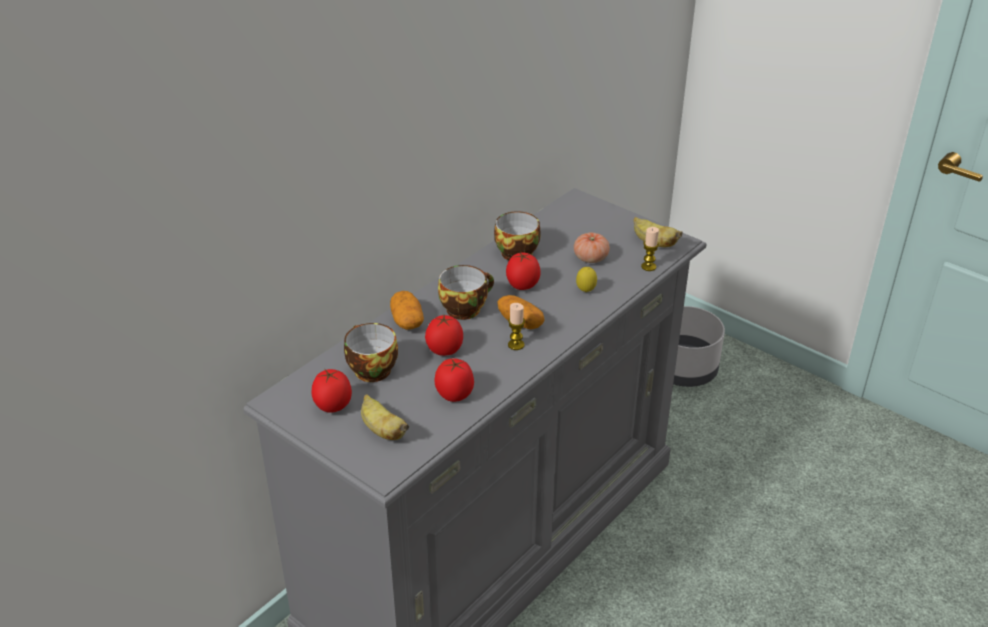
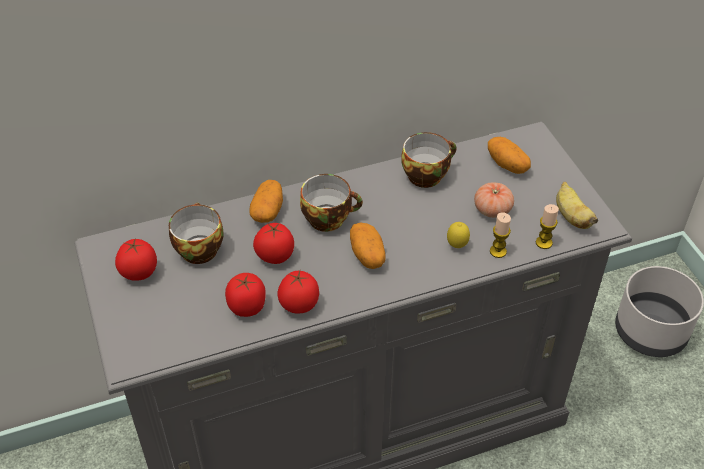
camera: 30 degrees right, 10 degrees up
banana [361,394,409,440] -> none
tomato [506,252,541,290] -> tomato moved to [277,271,319,314]
candle [508,303,525,350] -> candle moved to [490,212,511,258]
none -> potato [488,137,531,174]

